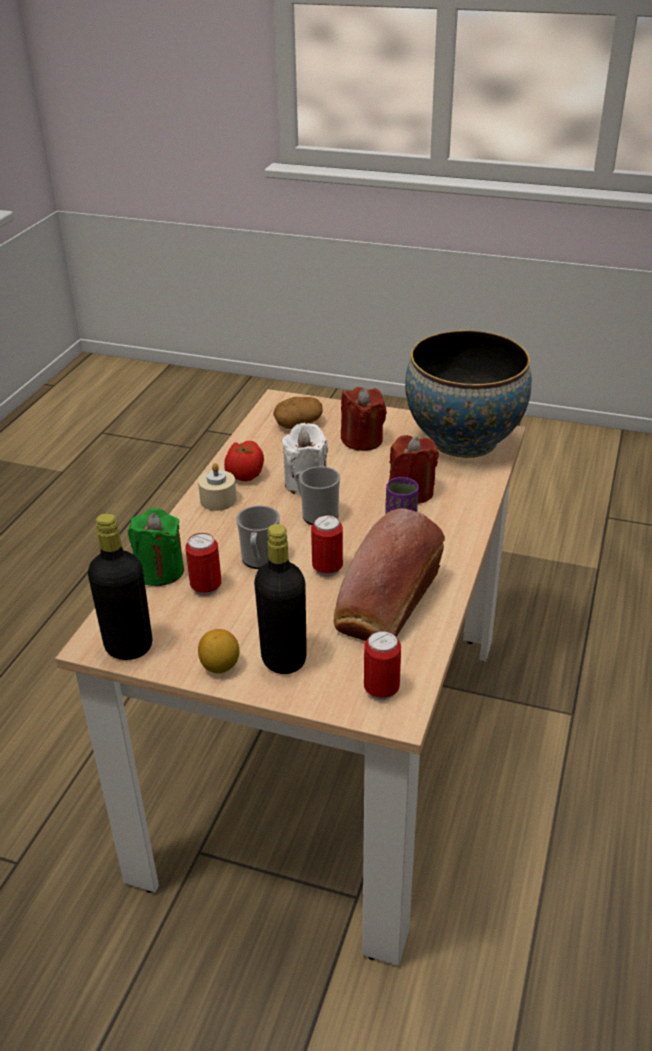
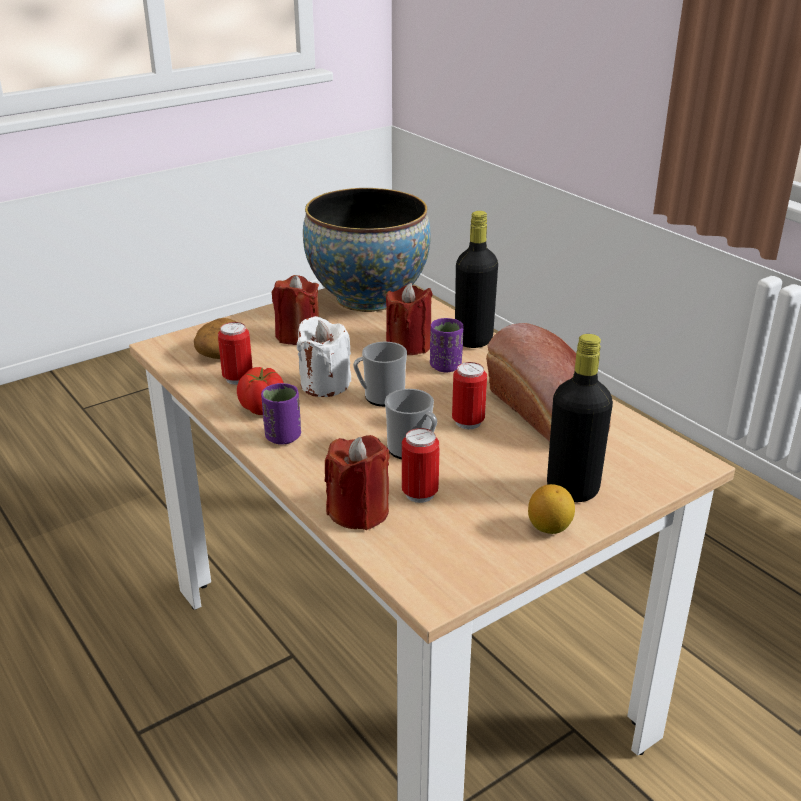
camera: 55 degrees left, 5 degrees down
black bottle [88,513,152,660] -> black bottle moved to [455,211,498,348]
green candle [128,508,184,586] -> red candle [325,435,390,530]
beige candle [198,463,237,511] -> purple cup [261,383,301,445]
can [364,631,401,700] -> can moved to [218,322,253,385]

